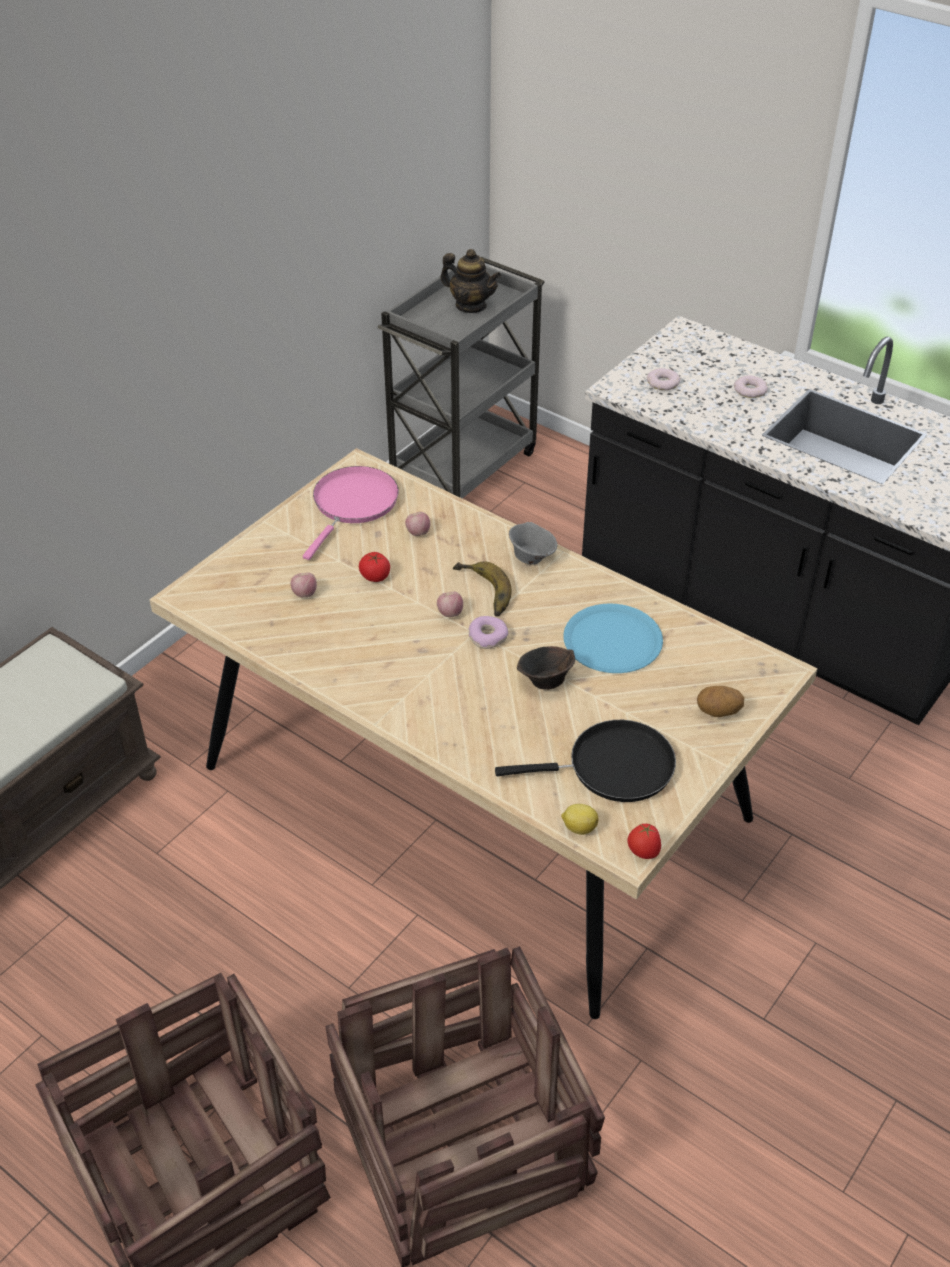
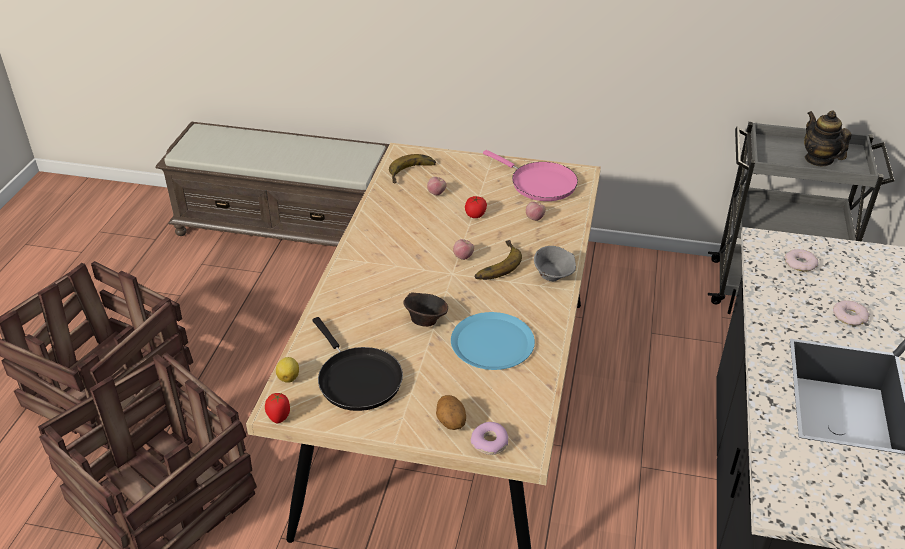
camera: 65 degrees right, 5 degrees down
pink frying pan [303,466,399,560] -> pink frying pan turned 45 degrees clockwise [483,150,578,201]
teapot [440,249,501,313] -> teapot turned 150 degrees clockwise [804,110,852,166]
donut [468,616,508,649] -> donut moved to [471,422,509,455]
none -> banana [389,154,436,183]

